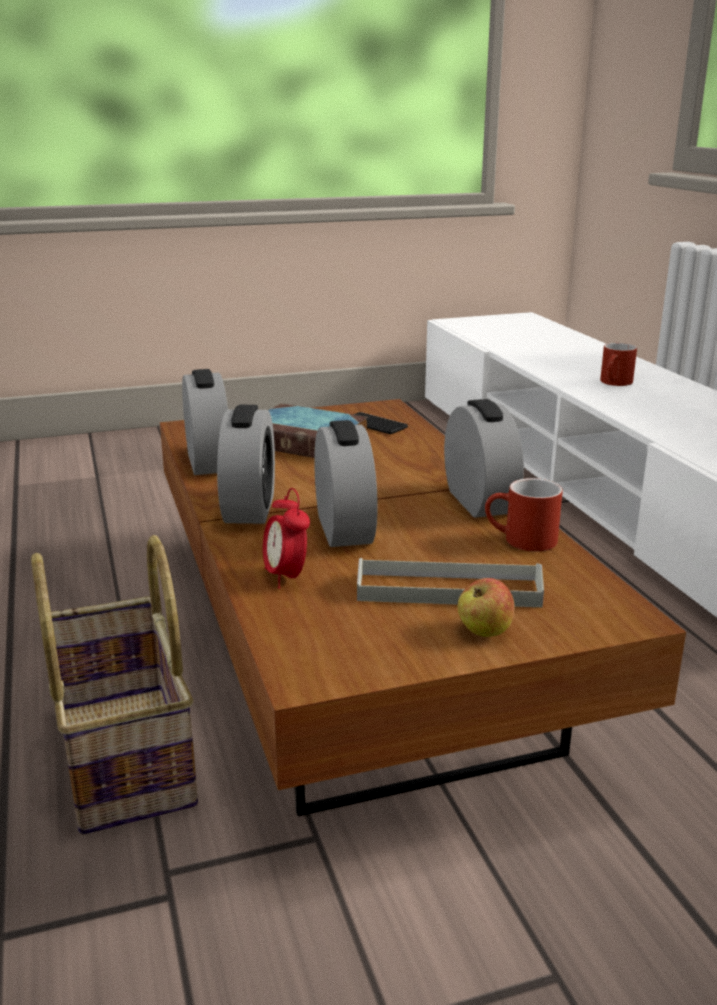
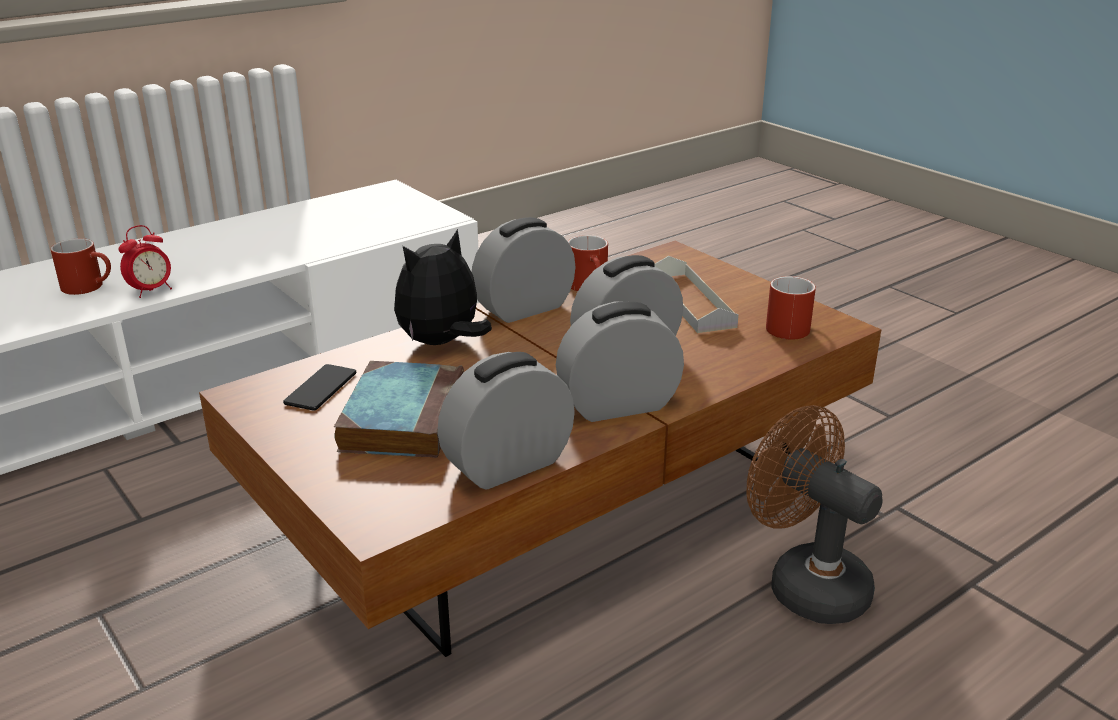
camera: 110 degrees left, 5 degrees up
basket [31,535,198,834] -> brown fan [746,405,883,624]
alarm clock [263,488,310,589] -> alarm clock moved to [118,225,172,298]
apple [457,578,515,637] -> none
none -> plush toy [394,229,492,345]
none -> red mug [766,276,816,339]

